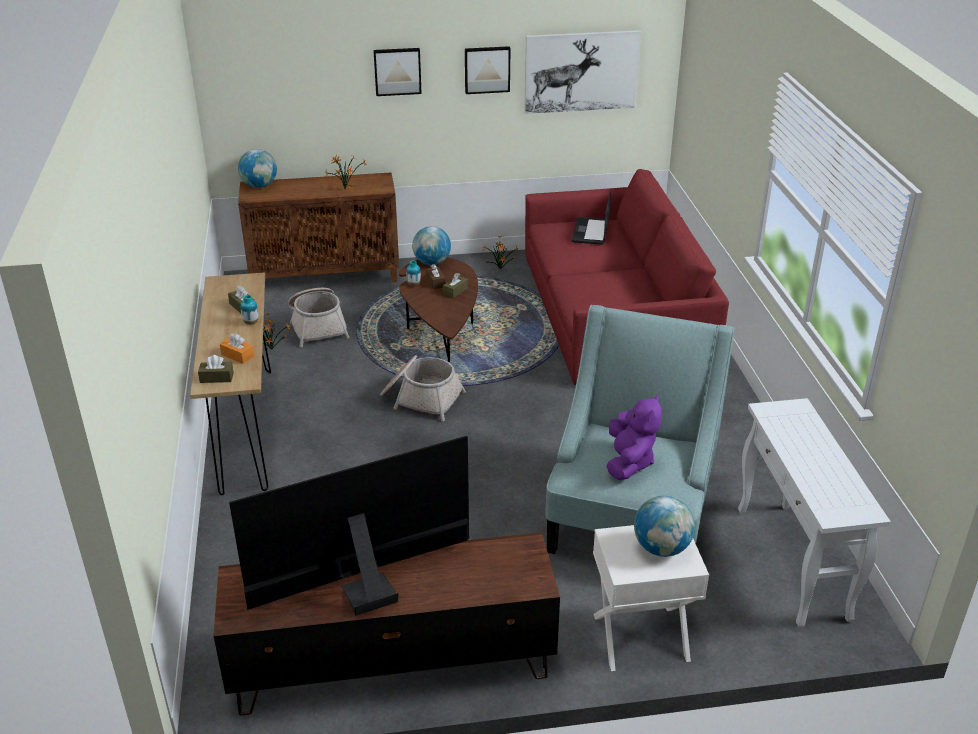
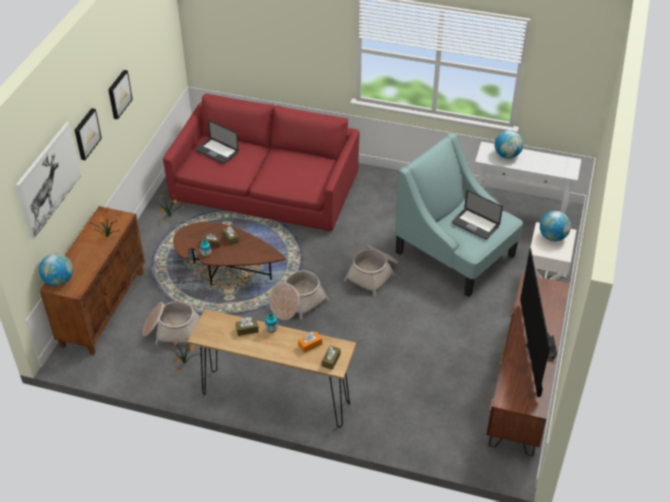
camera: 65 degrees left, 10 degrees up
globe [412,226,451,265] -> globe moved to [494,130,523,159]
picture [524,30,641,114] -> picture moved to [16,122,82,239]
purple plush toy [607,394,662,480] -> laptop [452,190,503,240]
none -> basket [344,246,398,296]

